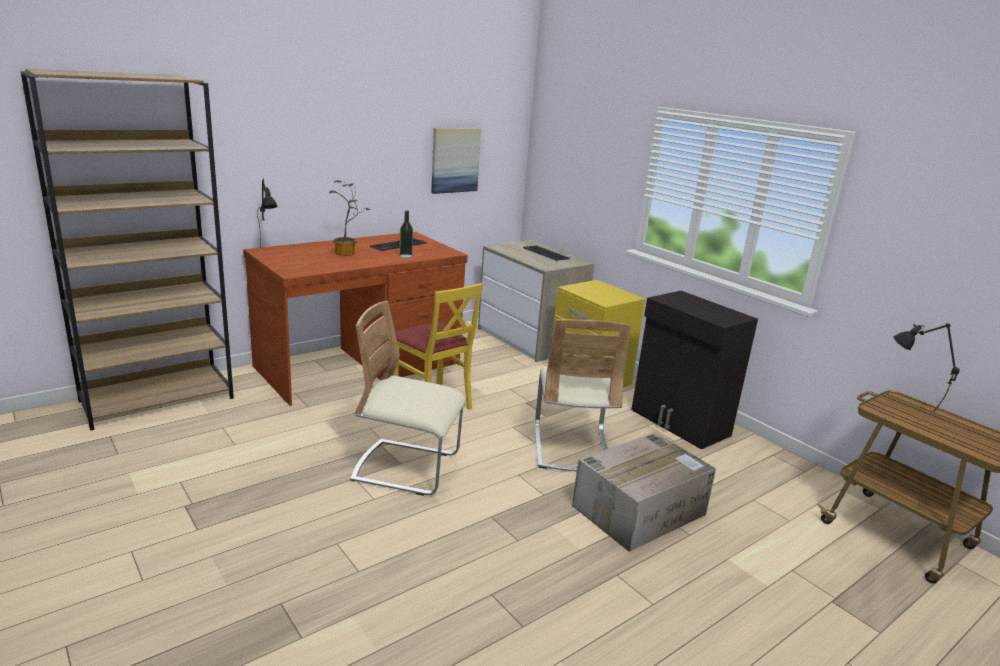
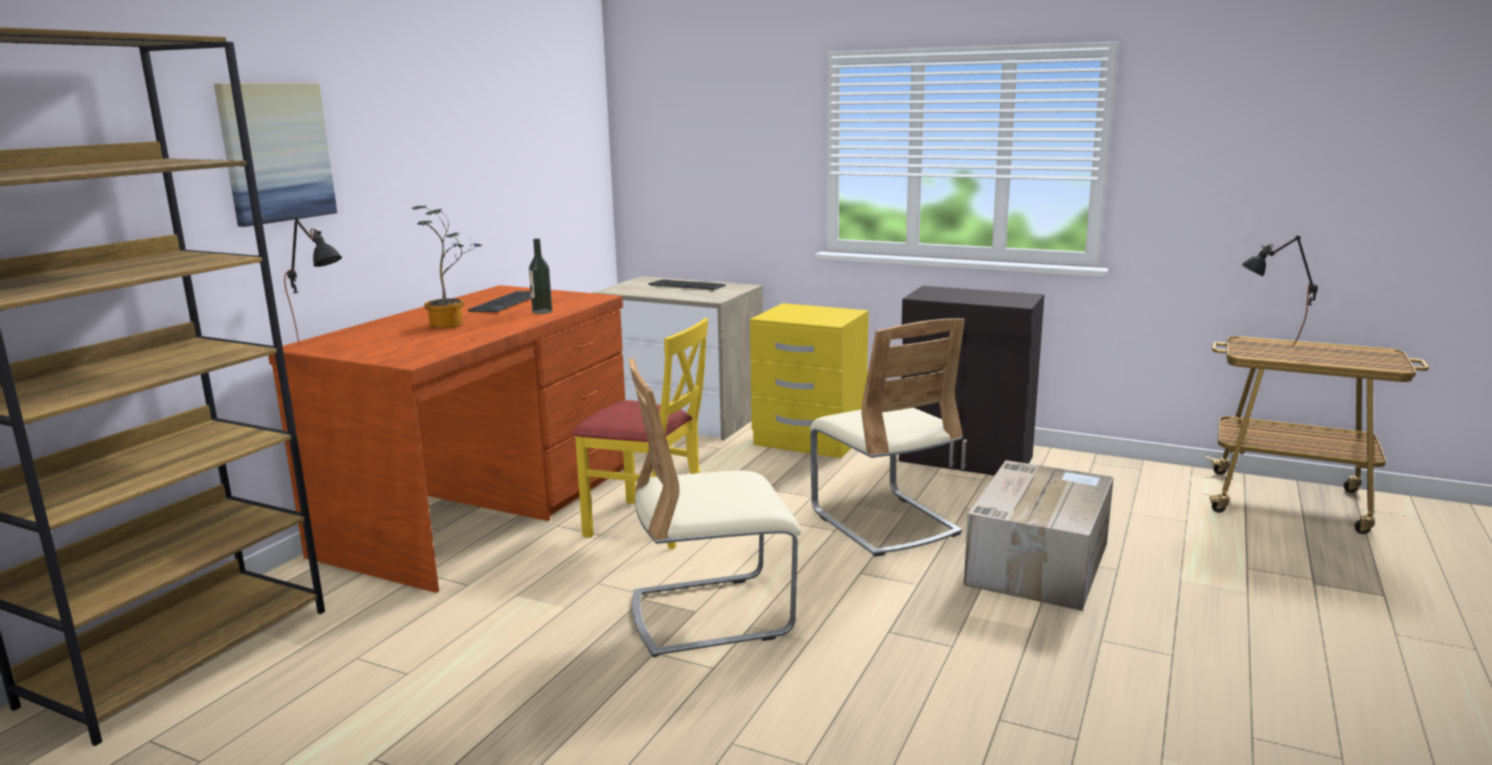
camera: 25 degrees left, 5 degrees down
picture [431,128,481,194] -> picture moved to [214,83,337,227]

